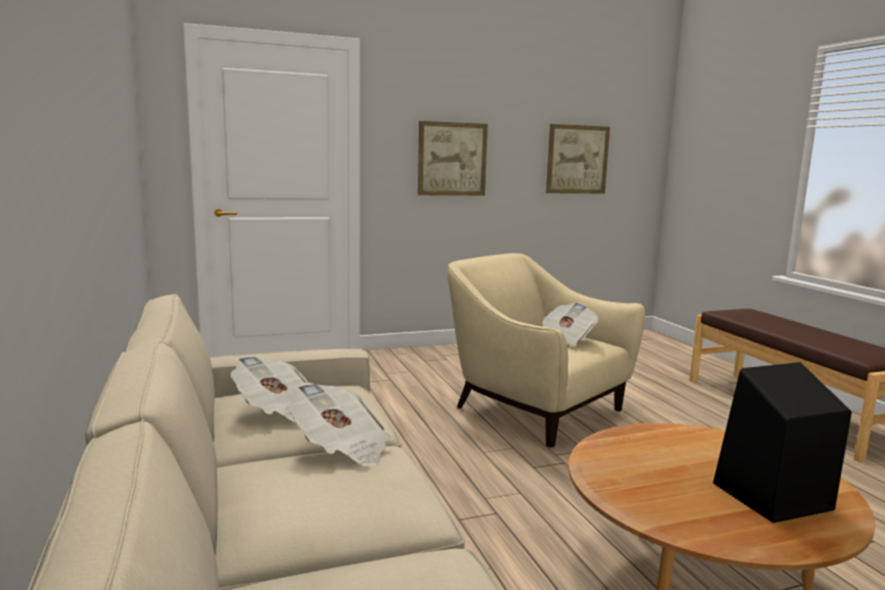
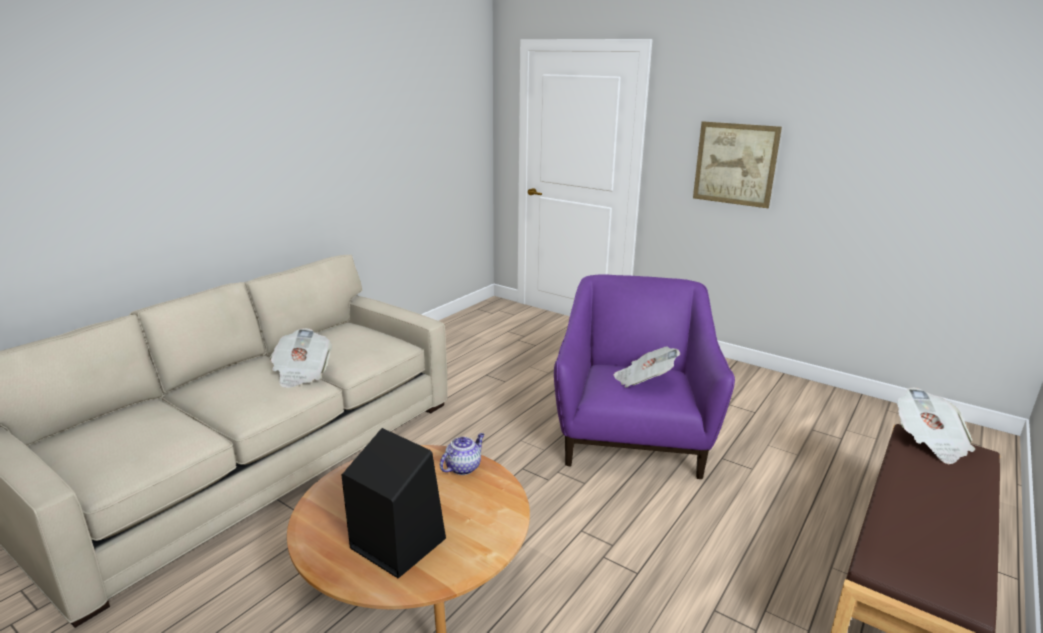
camera: 55 degrees right, 10 degrees up
newspaper [231,355,308,423] -> newspaper moved to [896,387,975,465]
beige armchair [448,253,645,448] -> purple armchair [554,275,735,479]
picture [546,124,610,194] -> none
none -> teapot [440,433,485,475]

